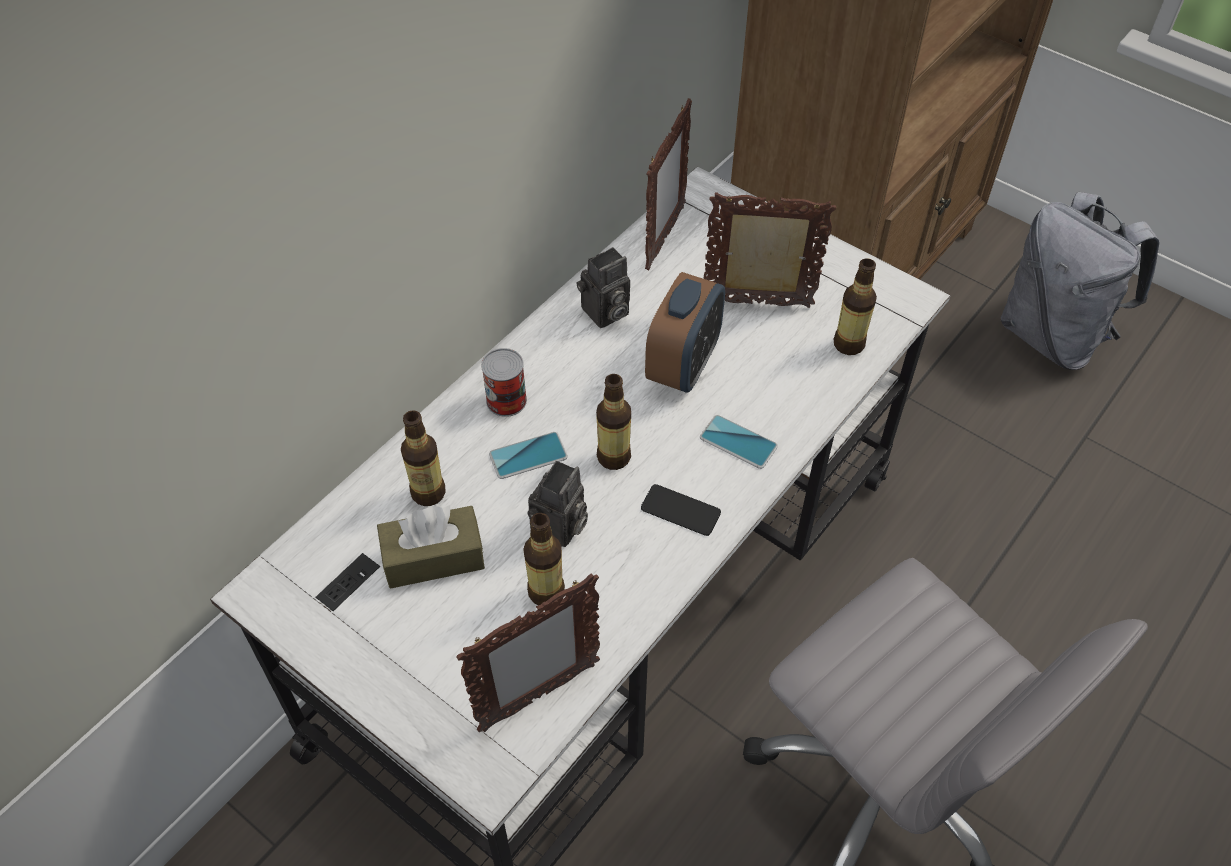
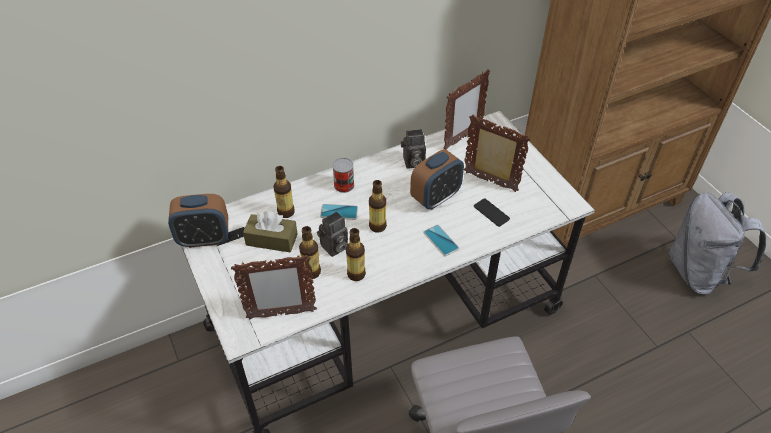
camera: 25 degrees right, 5 degrees down
phone [641,484,721,536] -> phone moved to [474,198,510,227]
bottle [834,258,877,355] -> bottle moved to [346,228,366,281]
none -> alarm clock [168,194,228,248]

